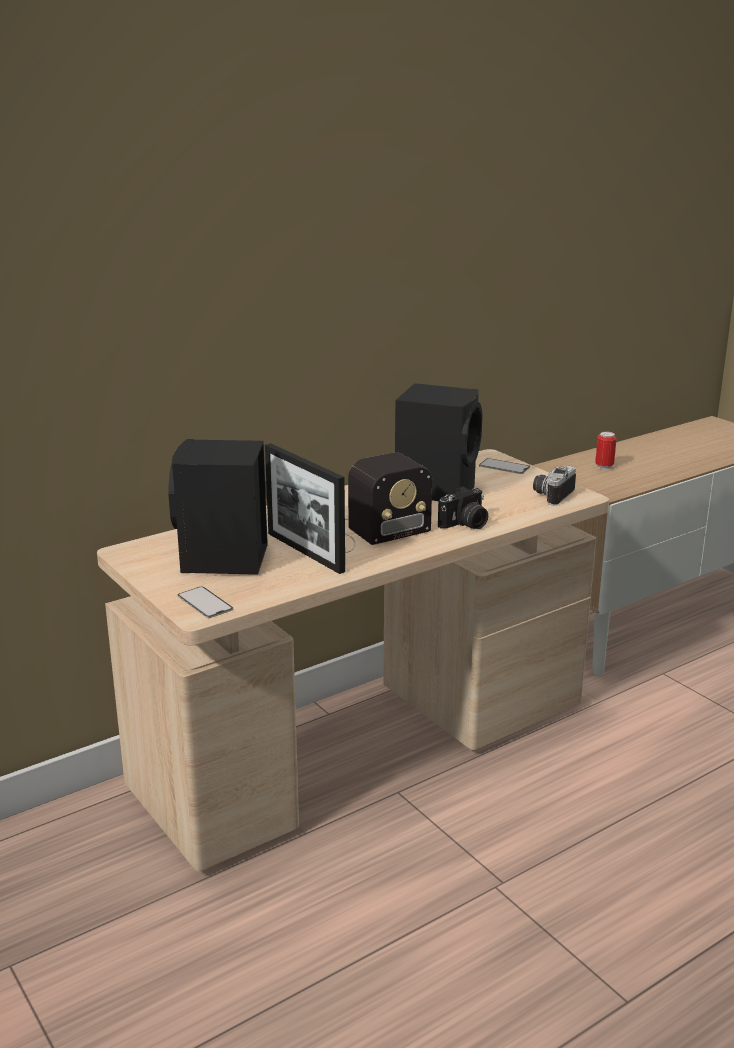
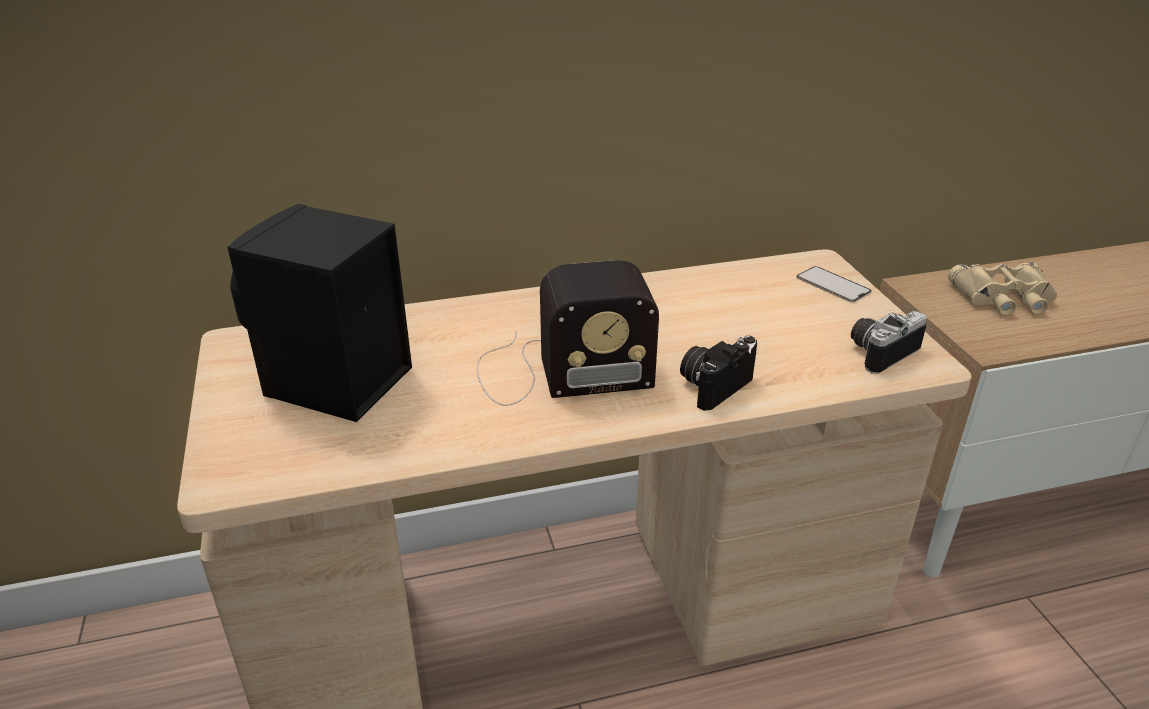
camera: 20 degrees right, 10 degrees up
phone [177,586,233,618] -> none
picture frame [265,443,345,574] -> none
black speaker [395,383,483,501] -> none
camera [438,486,488,529] -> camera turned 150 degrees clockwise [680,336,757,411]
can [595,431,617,469] -> beige binoculars [948,262,1057,316]

